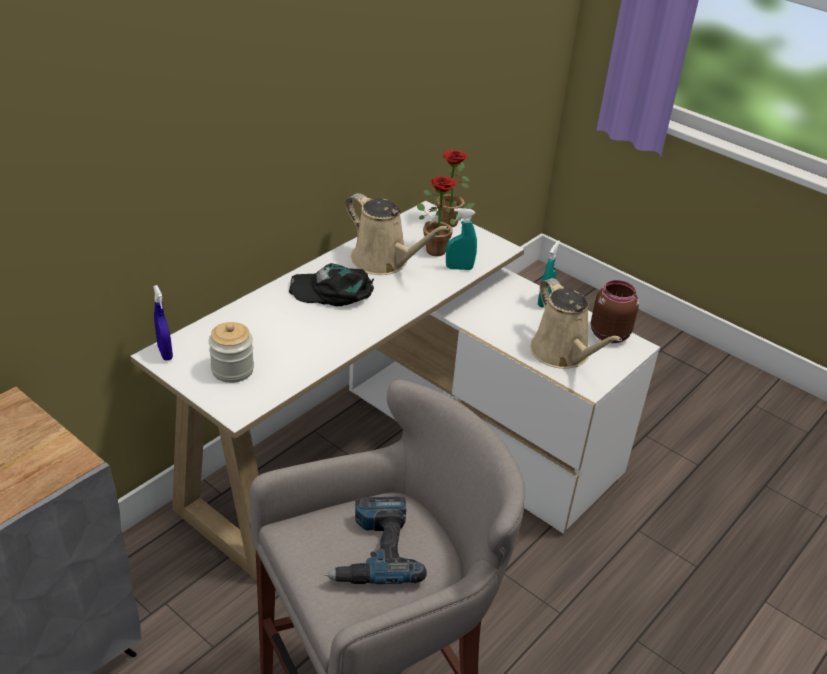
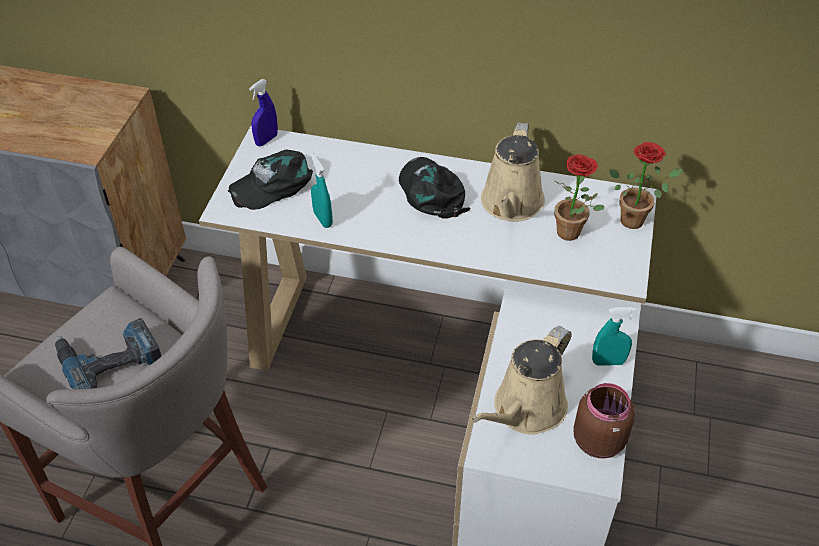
camera: 65 degrees right, 10 degrees up
jar [209,322,254,383] -> black cap [228,149,313,210]
turquoise spray bottle [446,208,477,270] -> turquoise spray bottle moved to [311,153,333,228]

